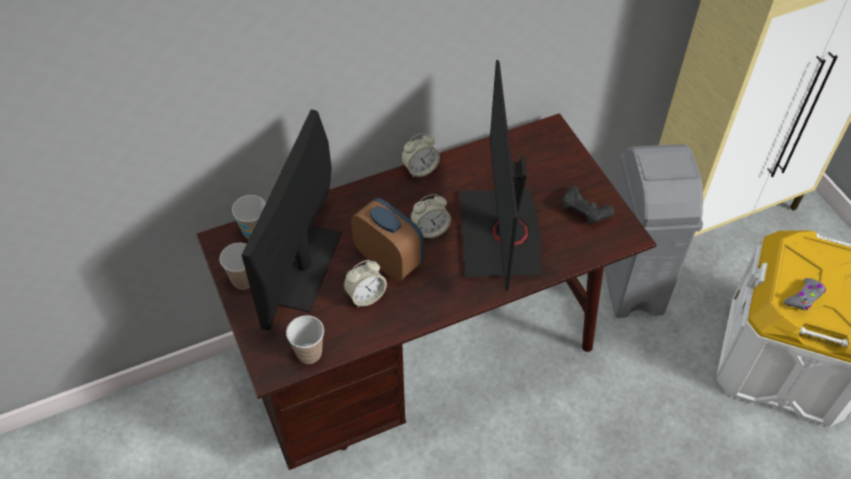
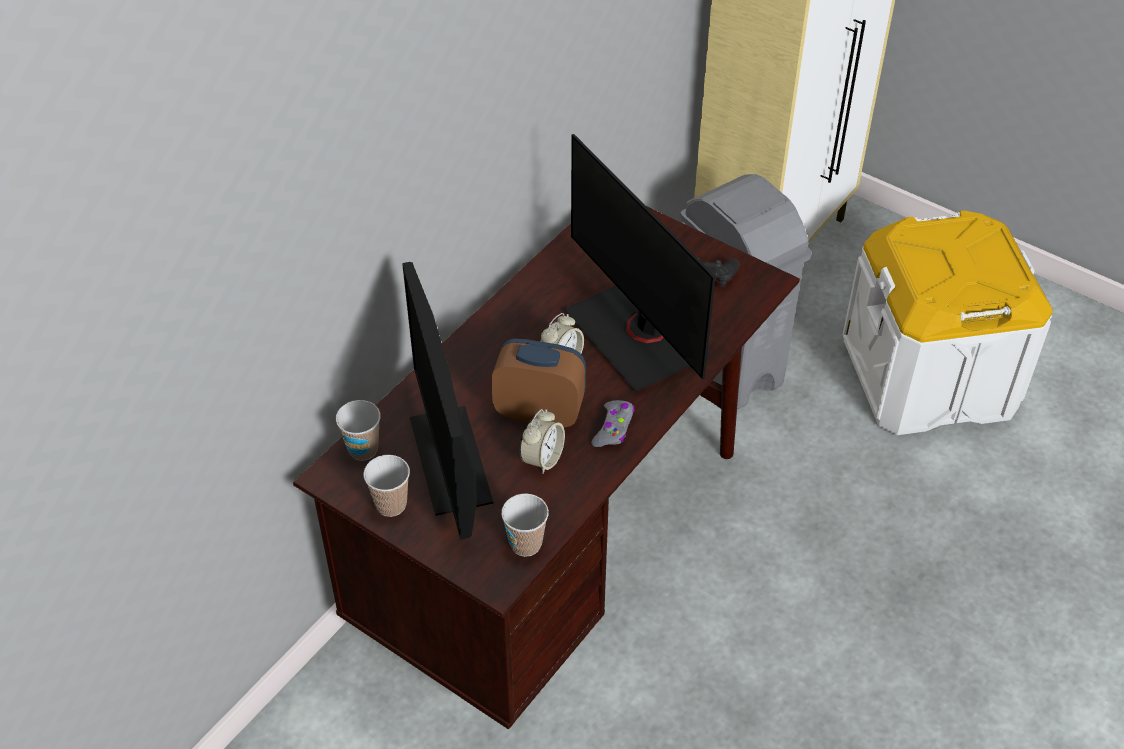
camera: 30 degrees left, 5 degrees down
alarm clock [401,133,440,178] -> none
grey game controller [784,278,826,310] -> grey game controller moved to [591,400,634,447]

